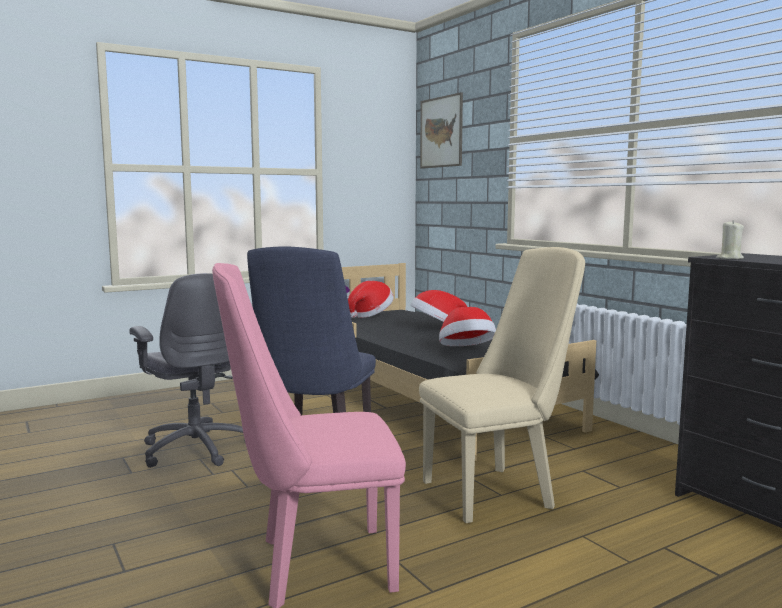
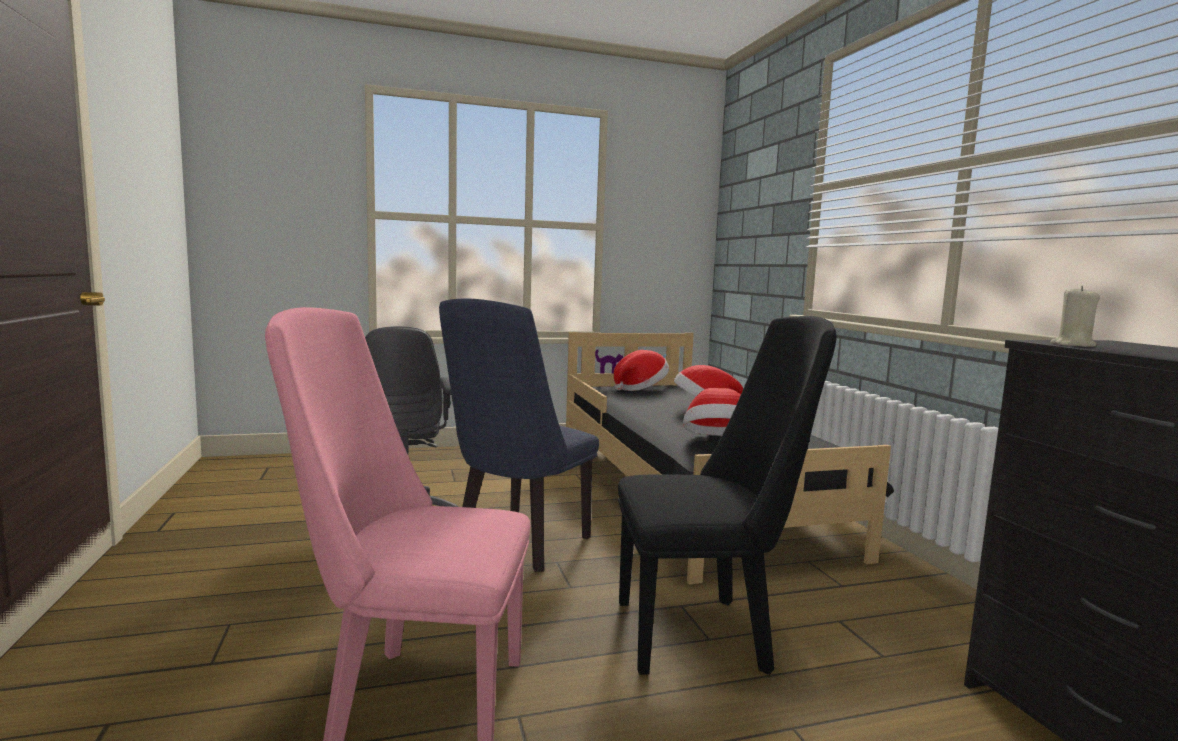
camera: 15 degrees right, 0 degrees up
beige chair [419,247,585,523] -> black chair [618,316,836,675]
picture [420,92,463,169] -> none

